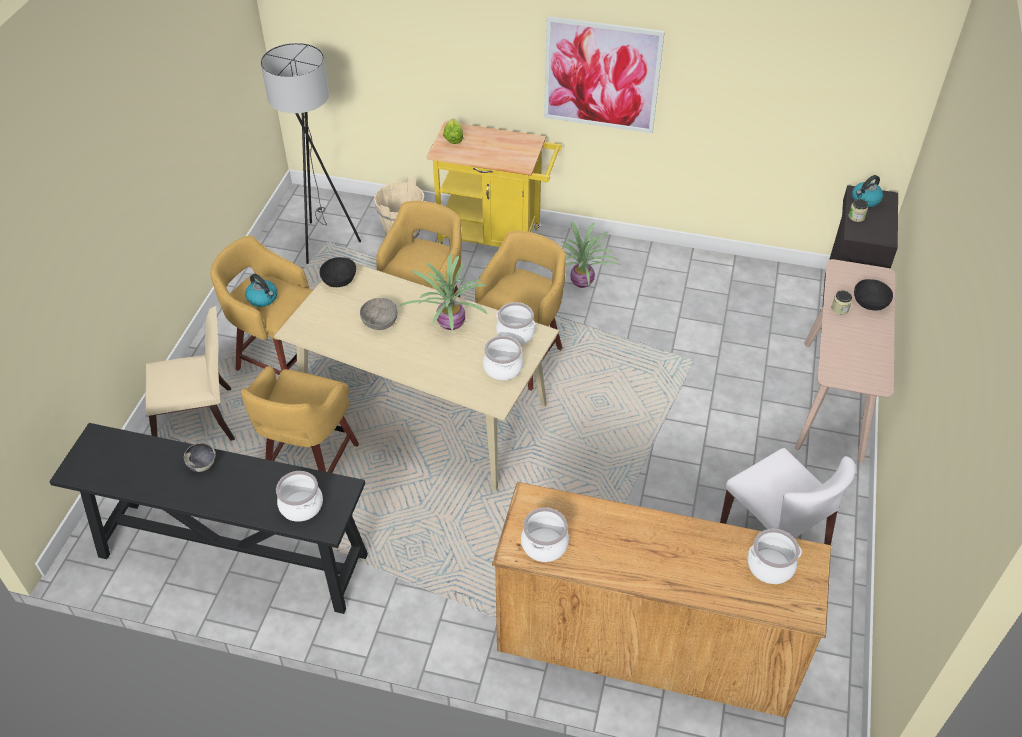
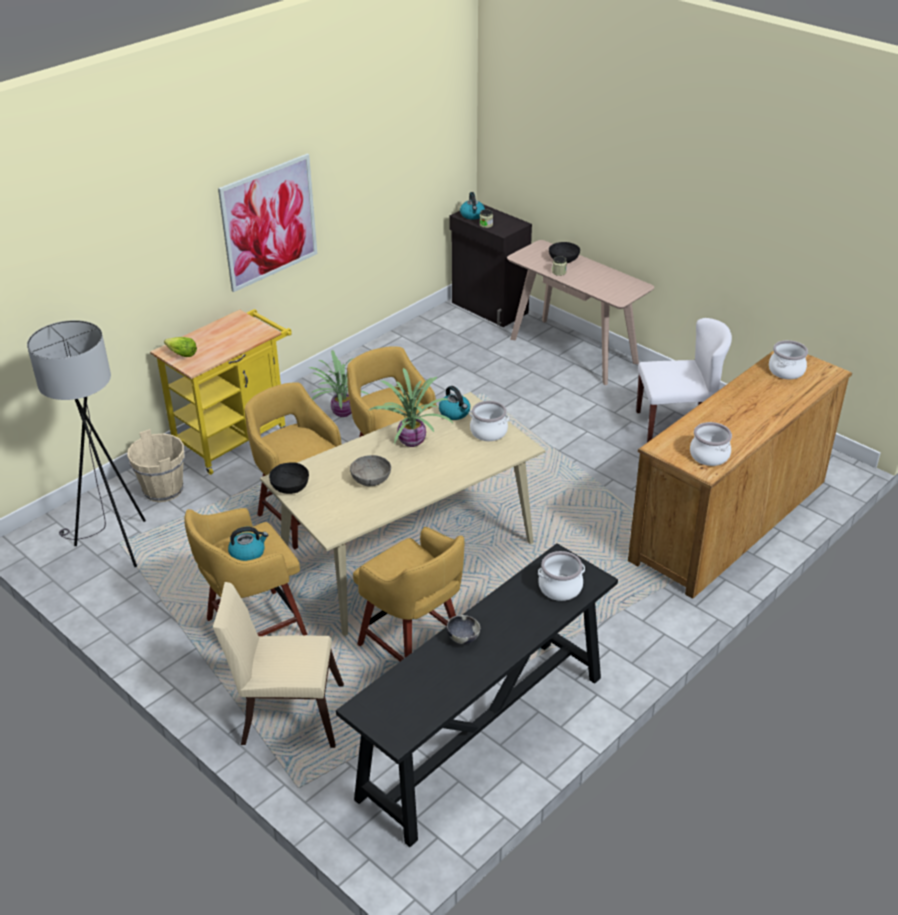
camera: 60 degrees left, 10 degrees down
beige chair [145,306,235,441] -> beige chair turned 105 degrees counterclockwise [213,582,344,748]
cooking pot [496,302,535,345] -> kettle [439,386,470,420]

